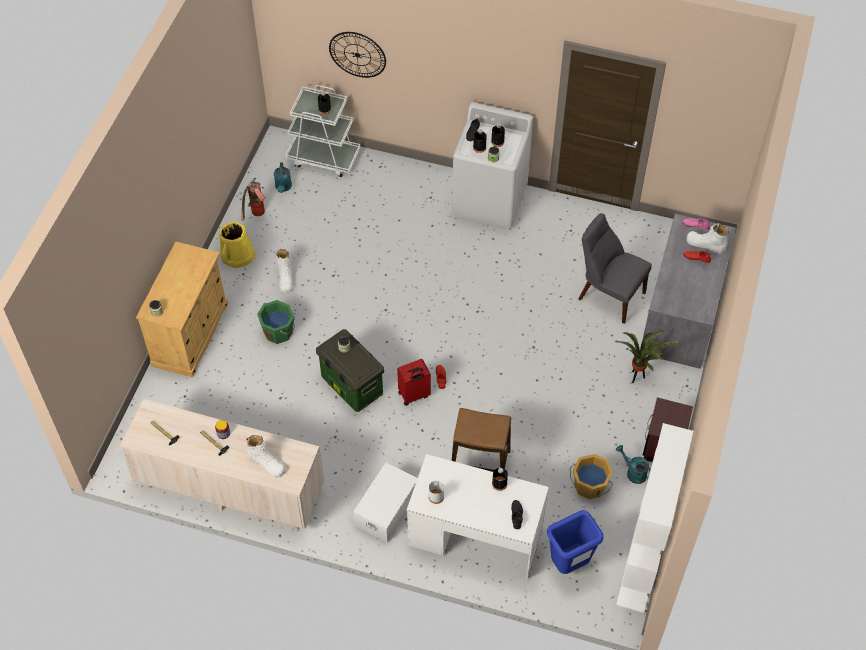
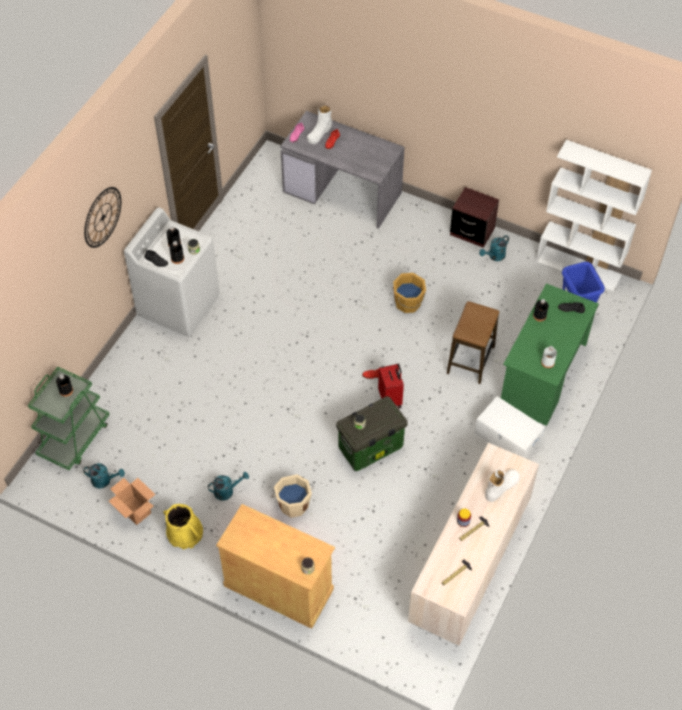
camera: 80 degrees left, 0 degrees up
fire extinguisher [241,178,266,221] -> cardboard box [109,478,155,525]
green bucket [257,300,295,344] -> beige bucket [271,474,314,518]
white boot [276,248,293,293] -> turquoise watering can [208,472,249,501]
white cart [285,85,361,177] -> green cart [28,366,110,470]
wall clock [329,32,386,78] -> wall clock moved to [84,187,121,248]
white desk [407,454,549,579] -> green desk [501,283,599,426]
orange bucket [570,454,613,499] -> orange bucket moved to [393,273,426,313]
grey chair [579,213,652,324] -> none
potted plant [616,331,681,383] -> none

